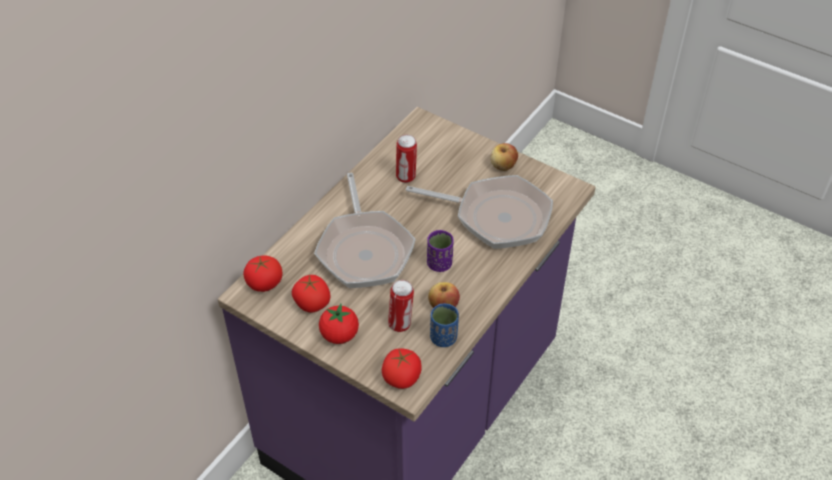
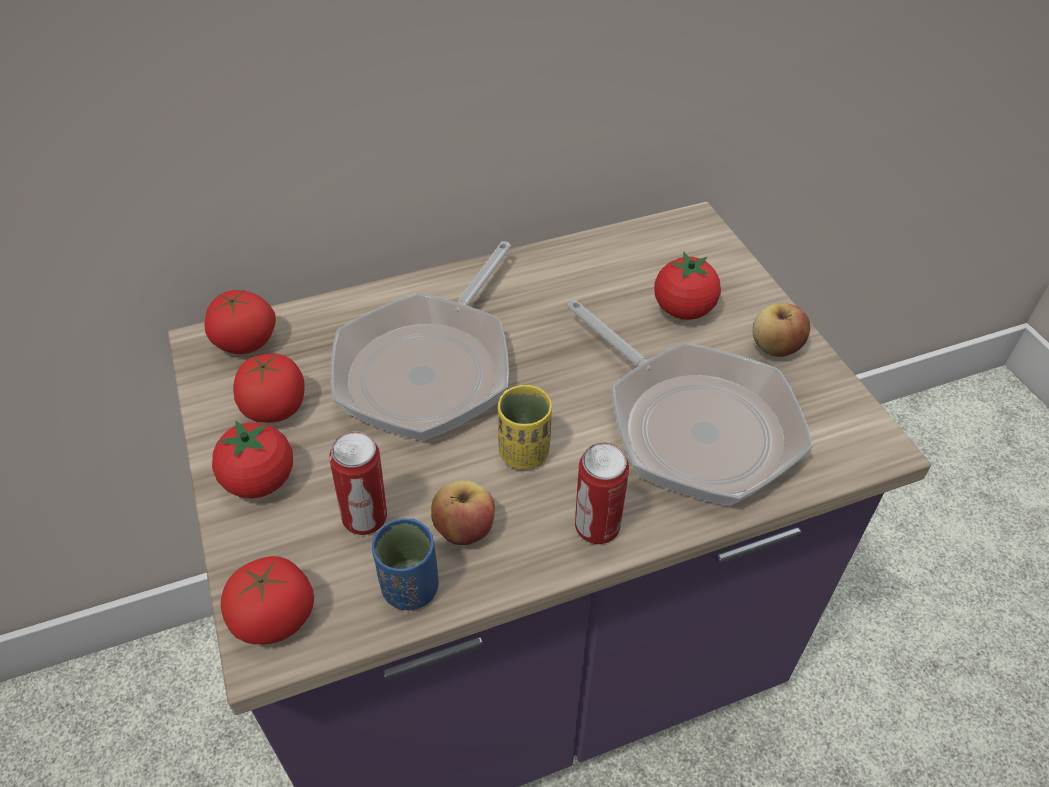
camera: 35 degrees right, 0 degrees up
can [396,135,417,183] -> can moved to [575,442,629,544]
purple cup [427,230,454,272] -> yellow cup [498,385,552,470]
none -> tomato [654,252,721,320]

